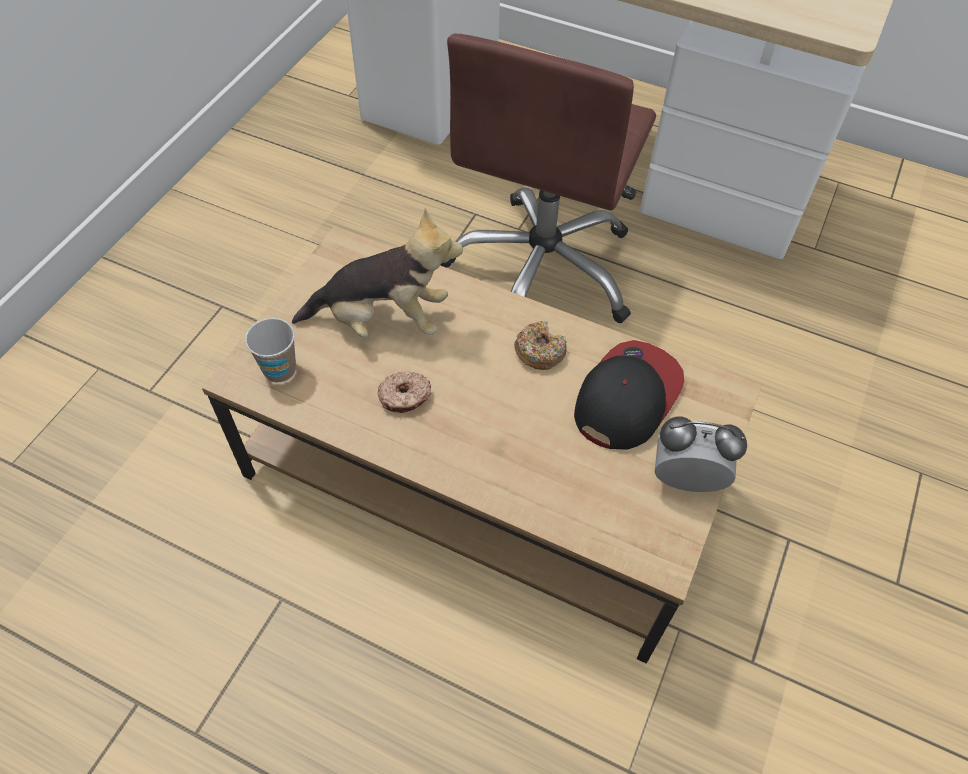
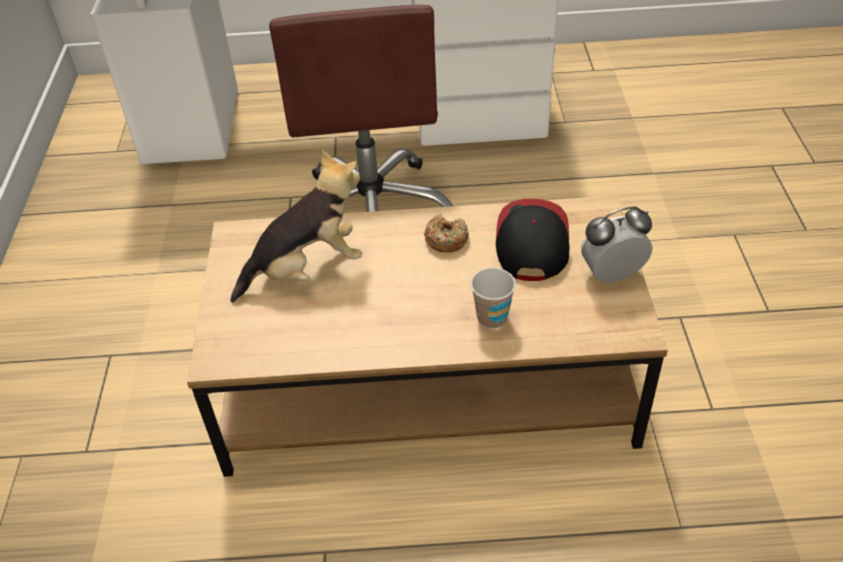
camera: 25 degrees left, 10 degrees down
cup [245,318,296,383] -> cup moved to [471,268,516,329]
donut [378,371,431,413] -> none

